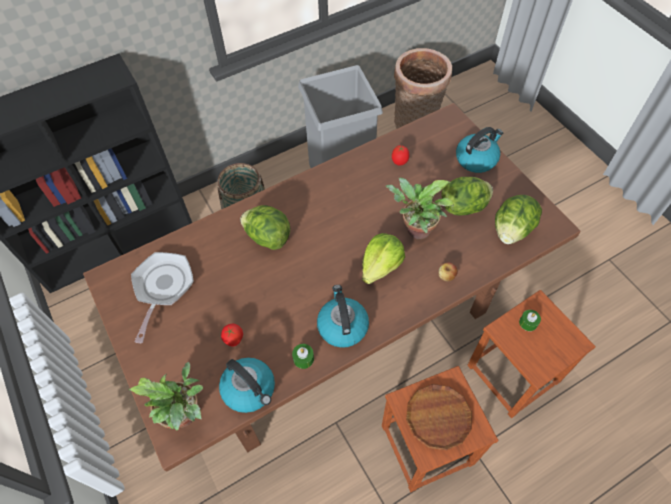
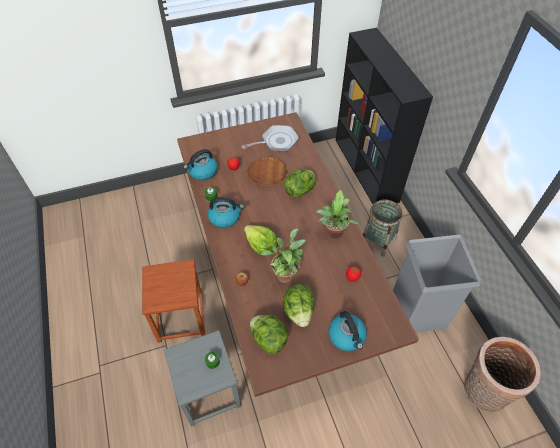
camera: 100 degrees right, 5 degrees down
potted plant [128,362,203,431] -> potted plant moved to [316,190,358,238]
frying pan [131,252,194,343] -> frying pan turned 45 degrees counterclockwise [241,125,299,151]
brown plate [406,384,472,450] -> brown plate moved to [247,157,287,186]
brown stool [467,290,595,418] -> grey stool [164,330,241,427]

